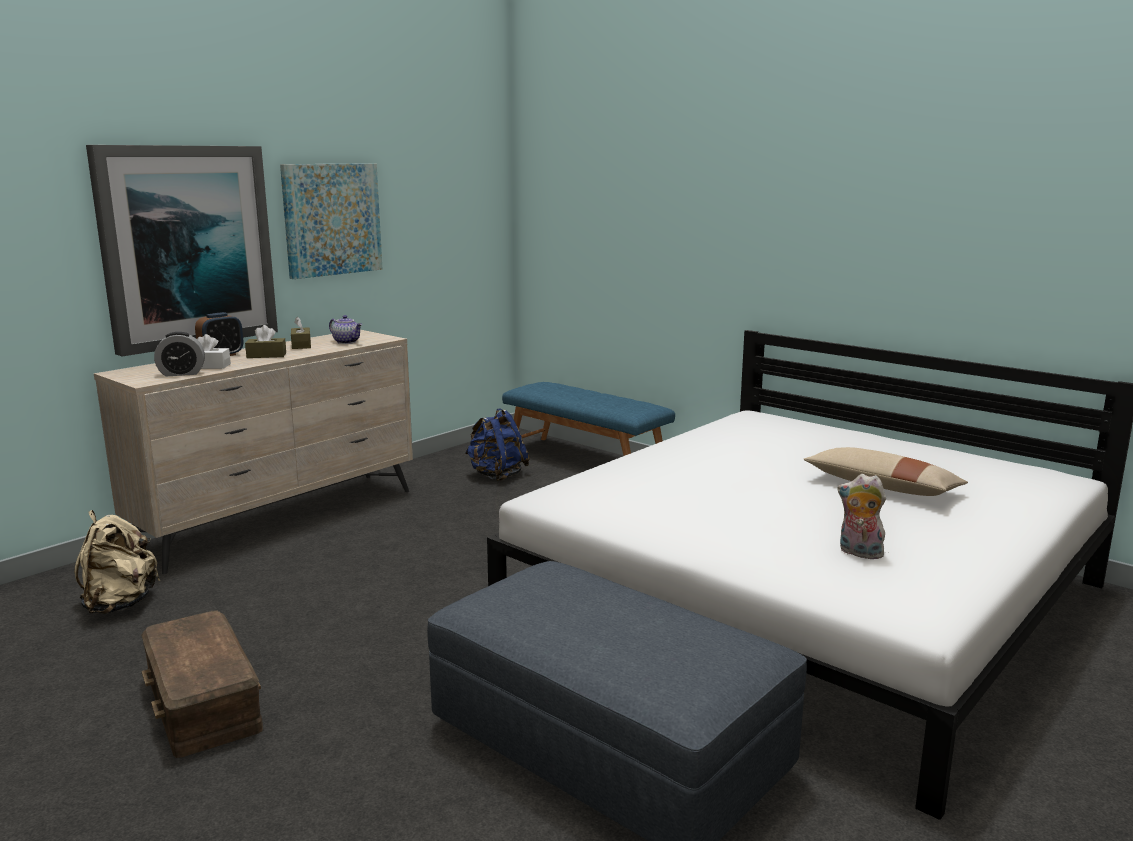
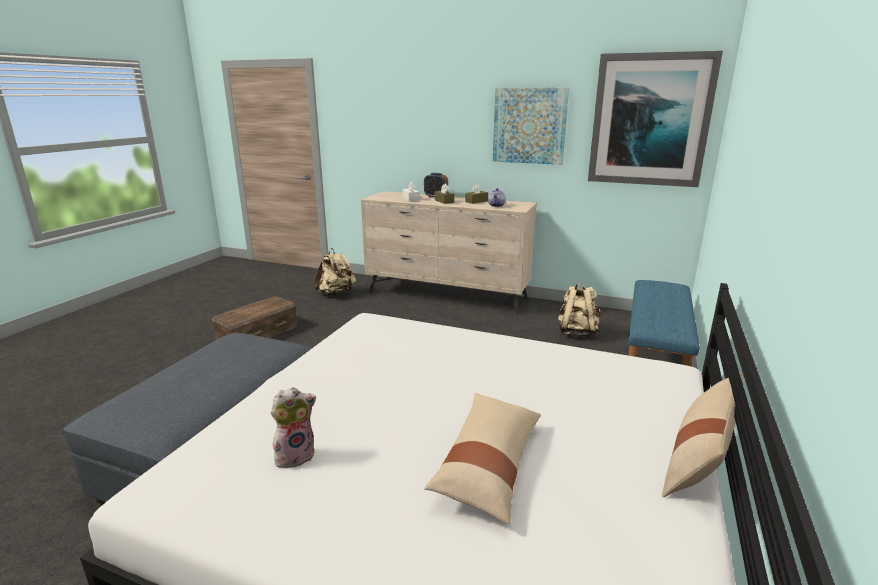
camera: 70 degrees right, 5 degrees up
picture [86,145,278,356] -> picture moved to [588,51,723,187]
alarm clock [154,332,205,376] -> none
blue backpack [465,408,530,481] -> beige backpack [558,283,601,337]
plush toy [838,474,886,559] -> plush toy turned 45 degrees clockwise [271,387,316,468]
none -> beige pillow [662,372,744,497]

